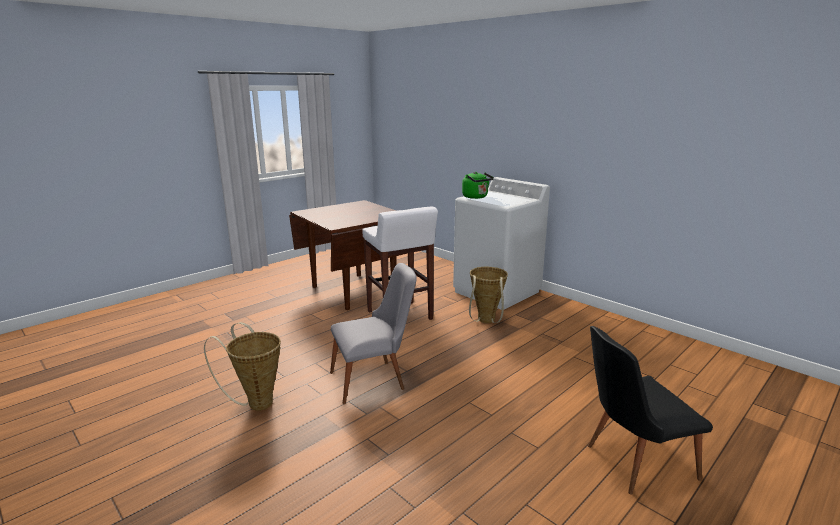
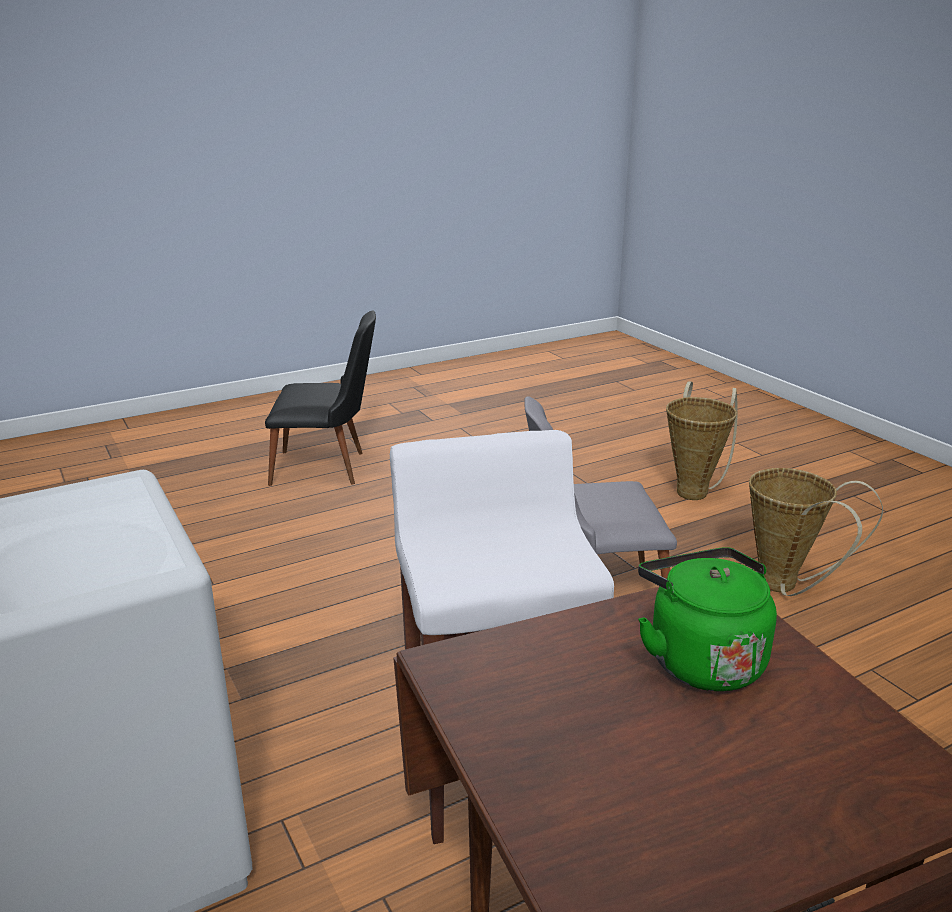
camera: 165 degrees left, 5 degrees up
green kettle [462,172,494,199] -> green kettle moved to [638,547,777,691]
basket [469,267,508,323] -> basket moved to [666,381,738,500]

